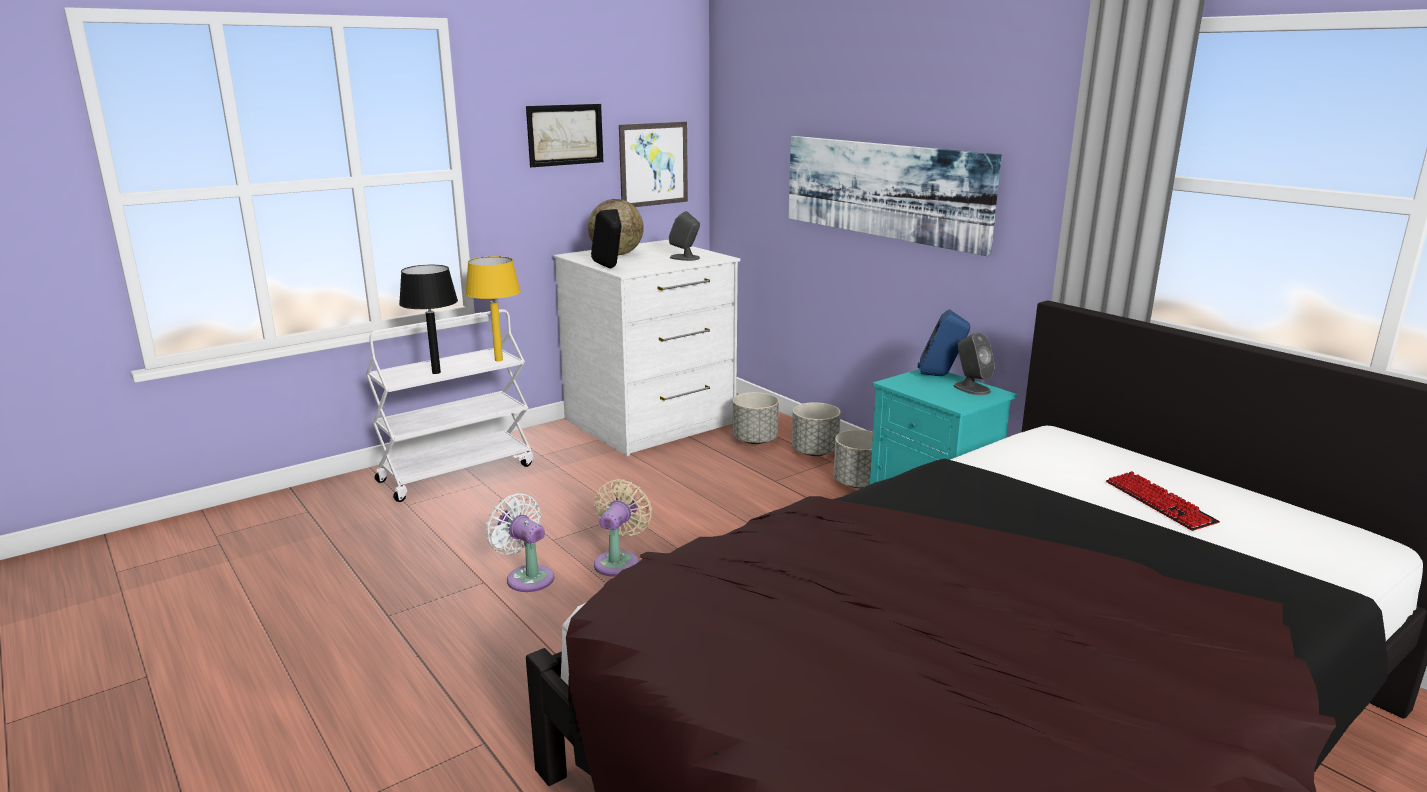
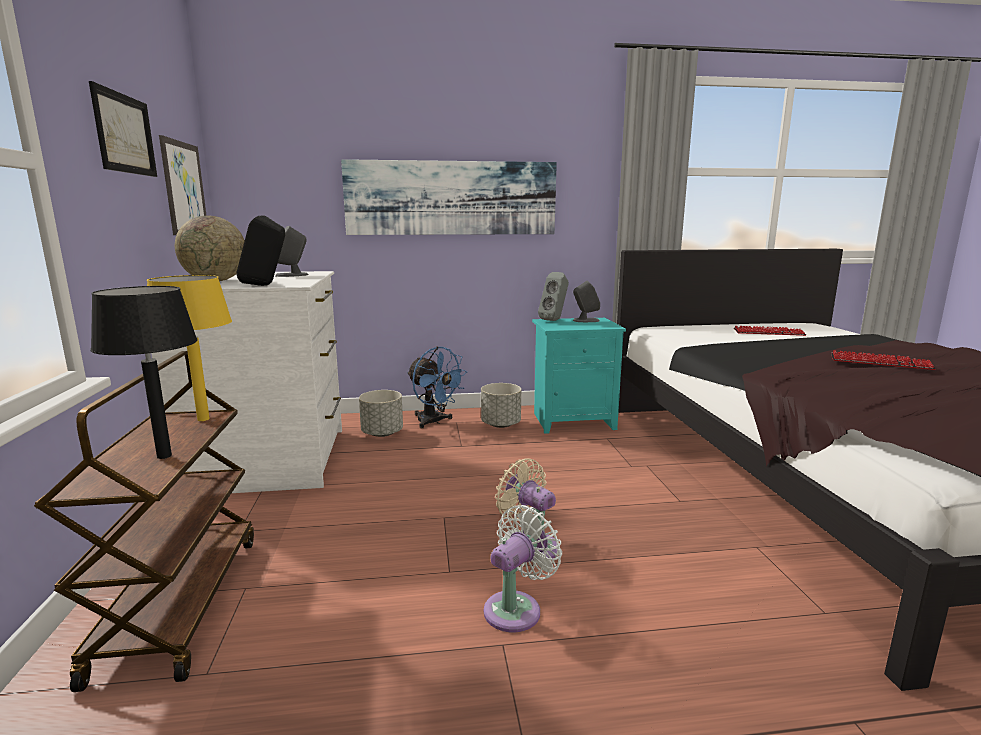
camera: 60 degrees left, 5 degrees down
white cart [366,309,533,502] -> brown cart [34,351,254,692]
white fan [486,493,554,592] -> white fan turned 150 degrees clockwise [484,505,562,632]
grey planter [792,402,841,456] -> blue fan [407,346,467,428]
blue speaker [918,309,970,376] -> grey speaker [538,272,569,321]
none -> keyboard [831,350,936,370]

